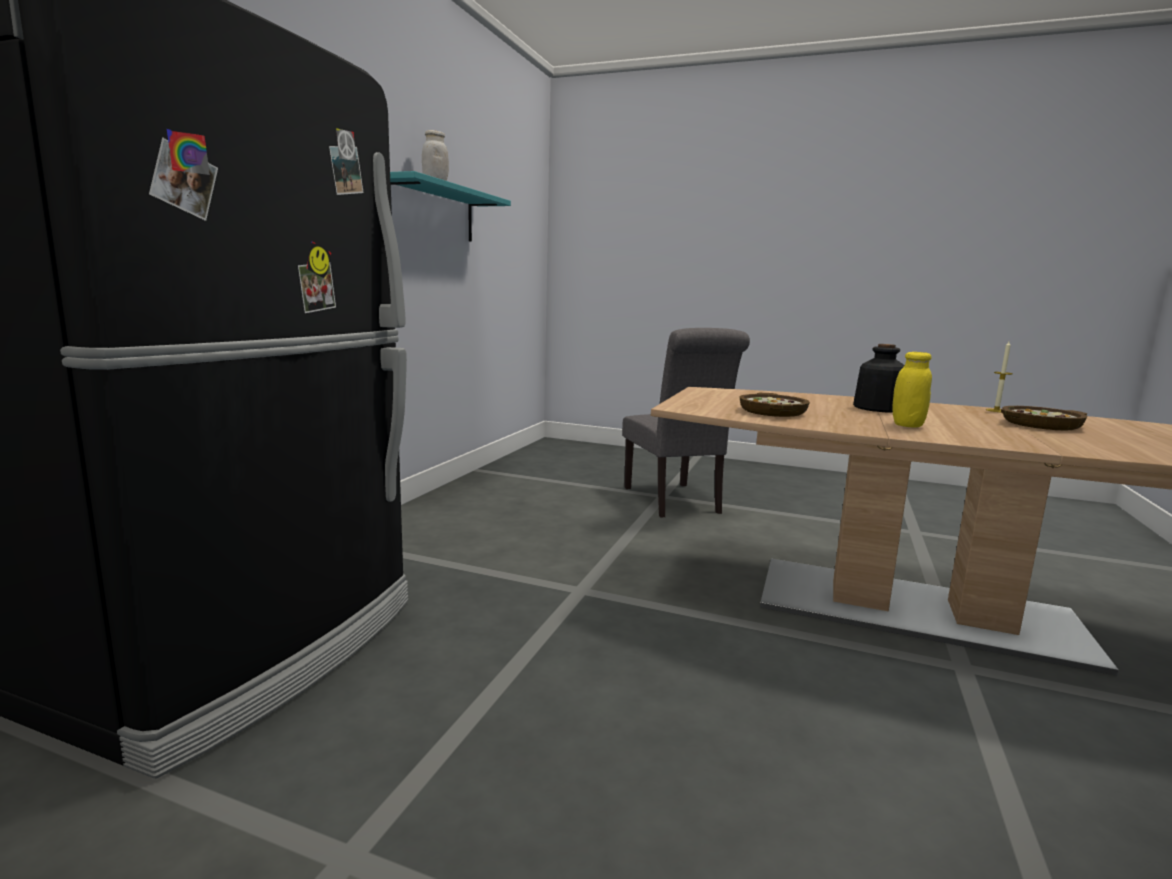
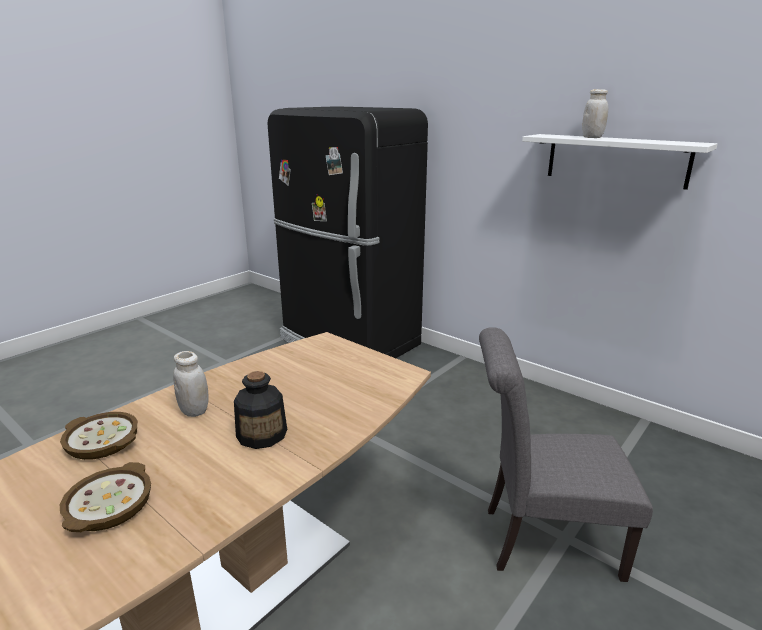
camera: 110 degrees right, 10 degrees up
turquoise shelf [390,171,511,242] -> white shelf [522,134,718,190]
bowl [740,393,810,417] -> bowl moved to [60,412,138,460]
yellow jar [892,352,932,427] -> white jar [173,351,209,417]
candle [986,341,1013,412] -> none

